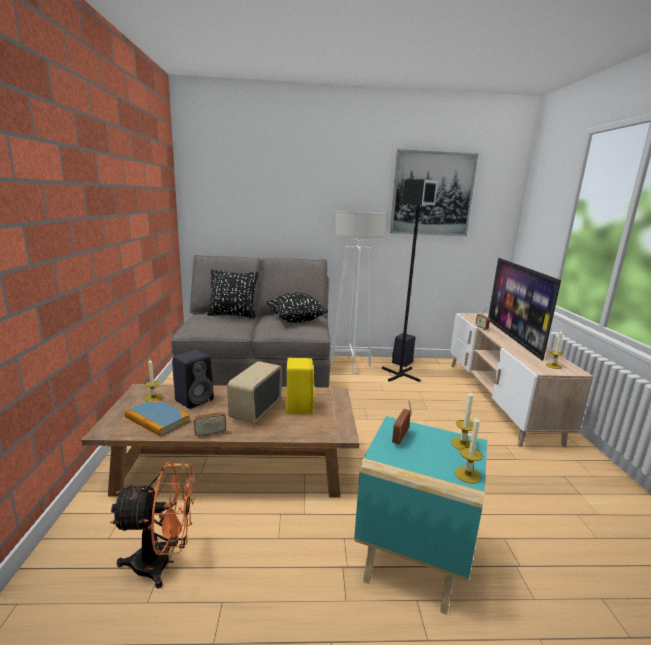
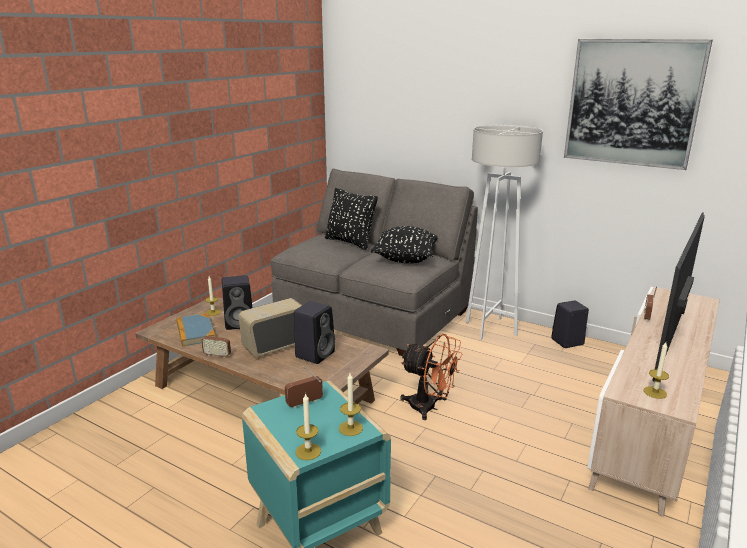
camera: 35 degrees right, 5 degrees up
orange fan [110,461,195,589] -> orange fan moved to [400,334,462,420]
yellow speaker [286,358,315,414] -> black speaker [294,301,335,364]
black floor lamp [382,179,438,382] -> none

